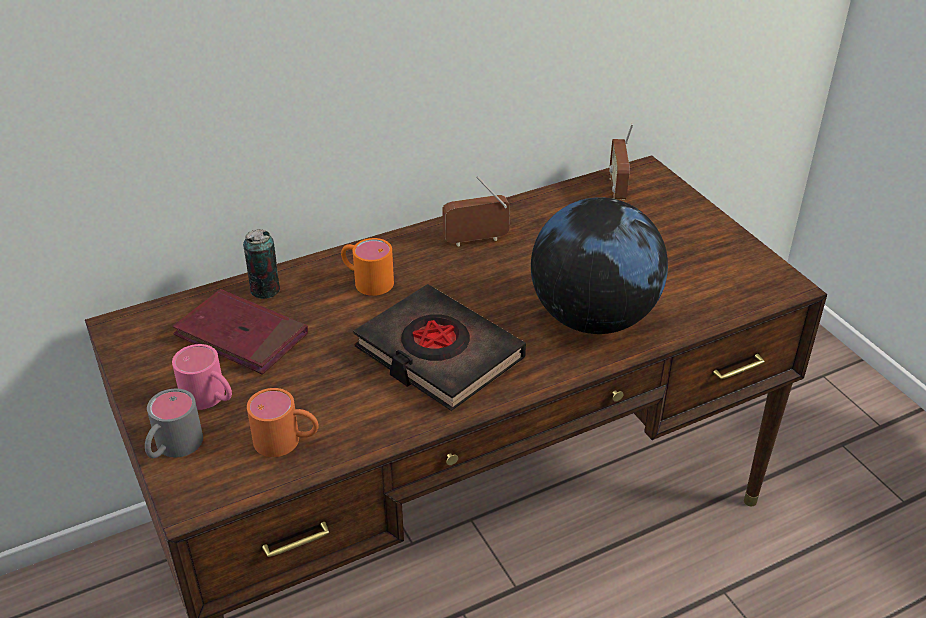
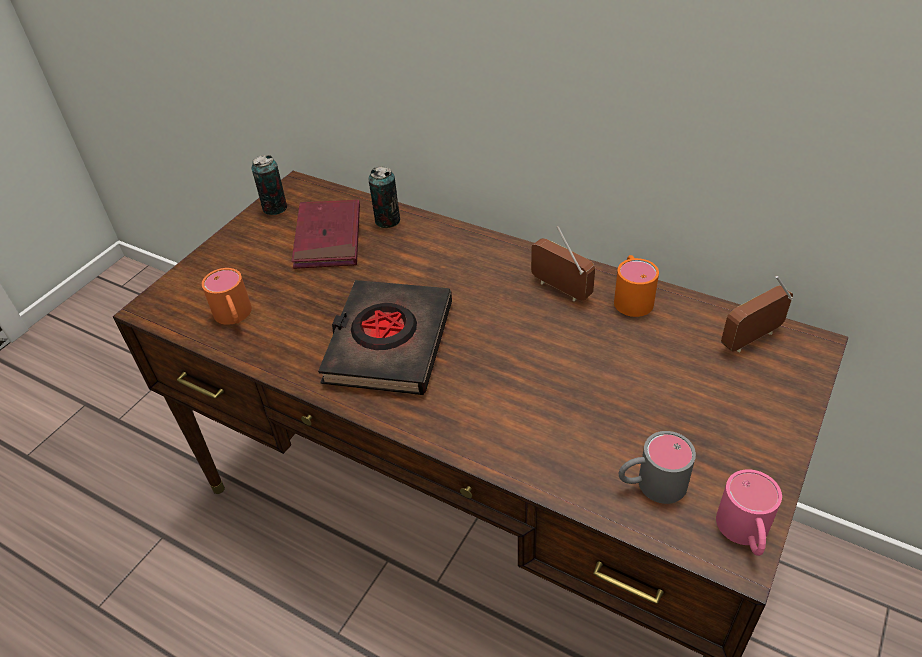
camera: 60 degrees right, 5 degrees up
grey mug [145,389,203,458] -> grey mug moved to [619,431,696,504]
pink mug [172,344,232,410] -> pink mug moved to [716,469,782,556]
orange mug [341,238,394,296] -> orange mug moved to [614,255,659,317]
globe [531,197,668,334] -> none
none -> can [252,155,287,215]

